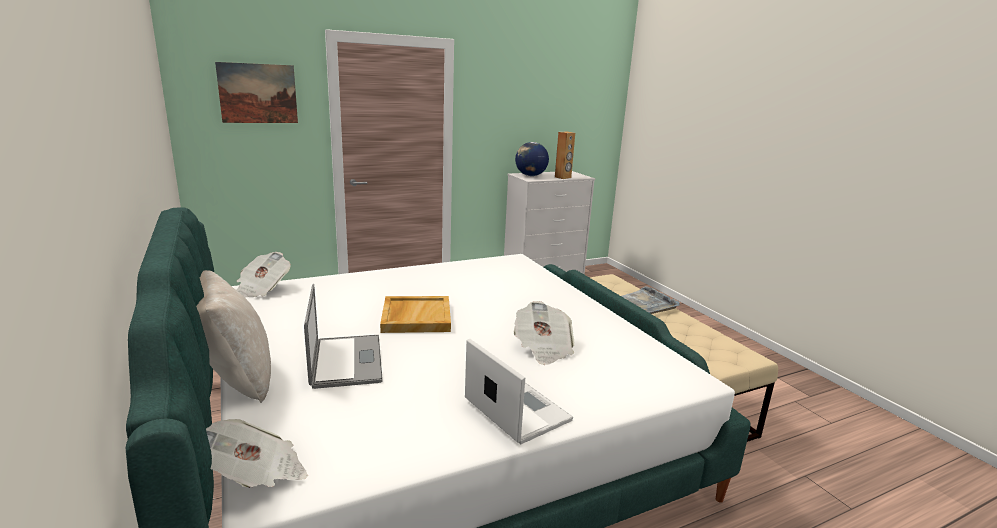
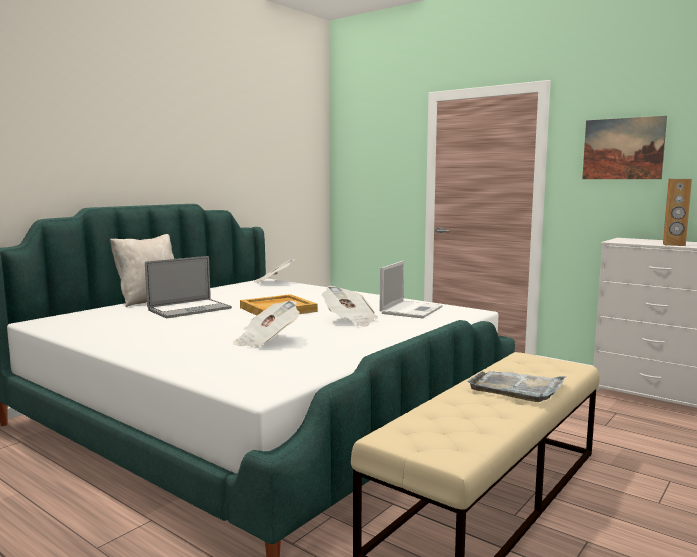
camera: 65 degrees right, 10 degrees down
newspaper [206,419,309,488] -> newspaper moved to [322,286,378,327]
picture [215,62,298,123] -> picture moved to [582,116,667,179]
laptop [465,338,573,445] -> laptop moved to [380,261,443,318]
globe [515,142,549,176] -> none

